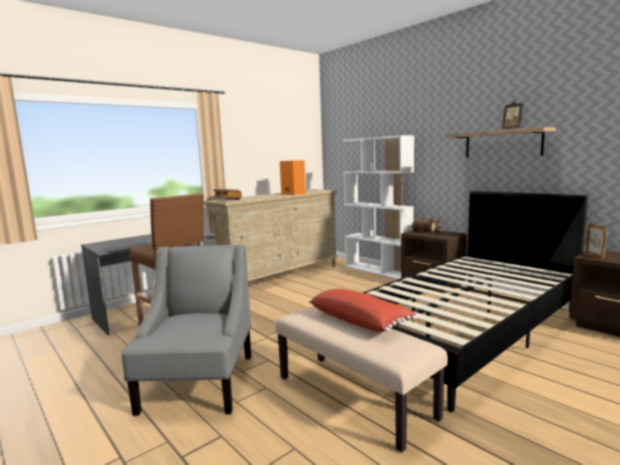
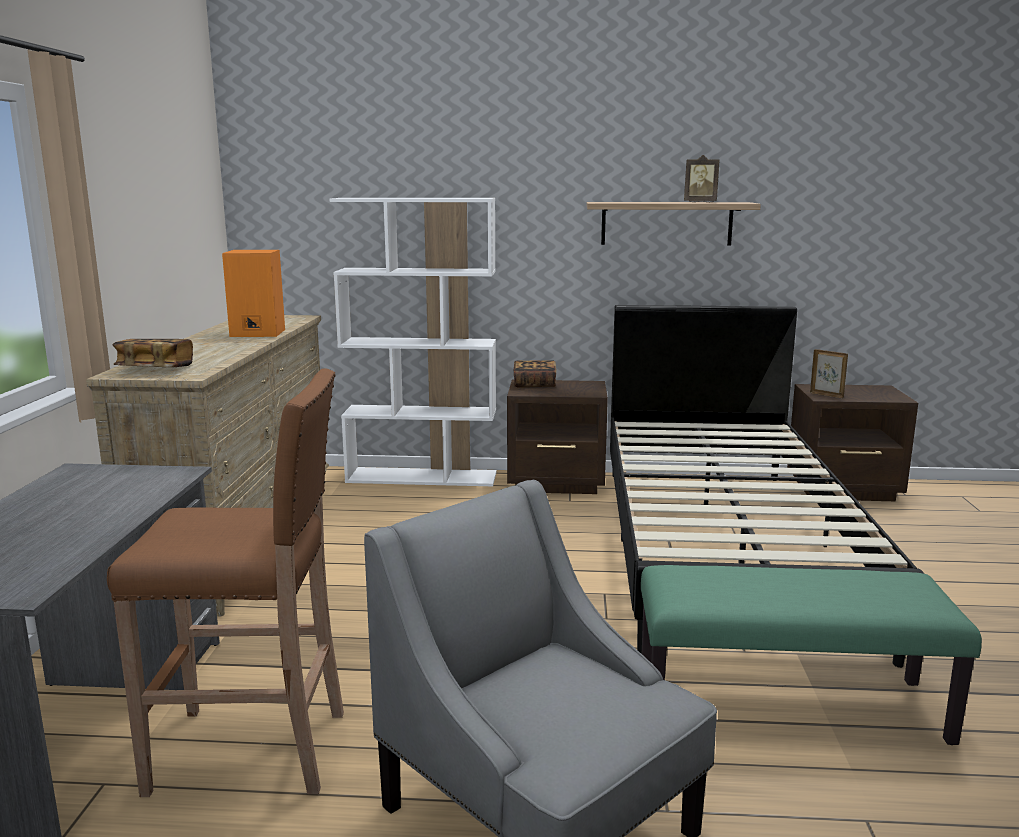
camera: 45 degrees left, 5 degrees up
beige bench [275,306,448,452] -> green bench [641,565,982,745]
red pillow [309,289,417,332] -> none

